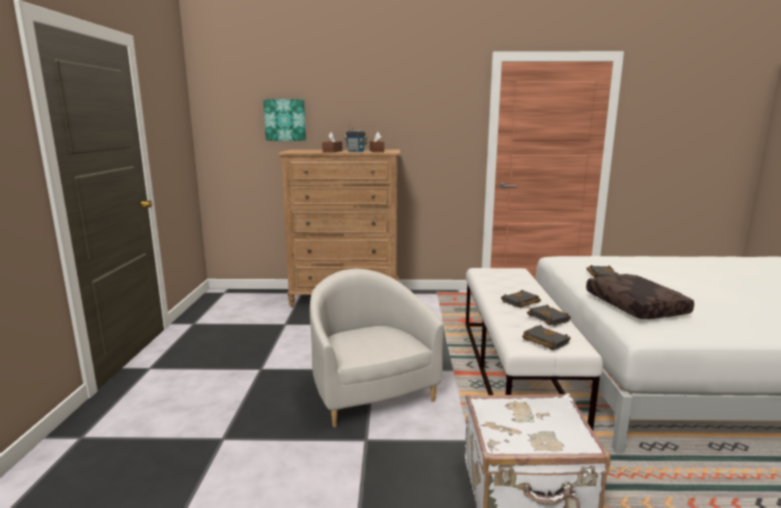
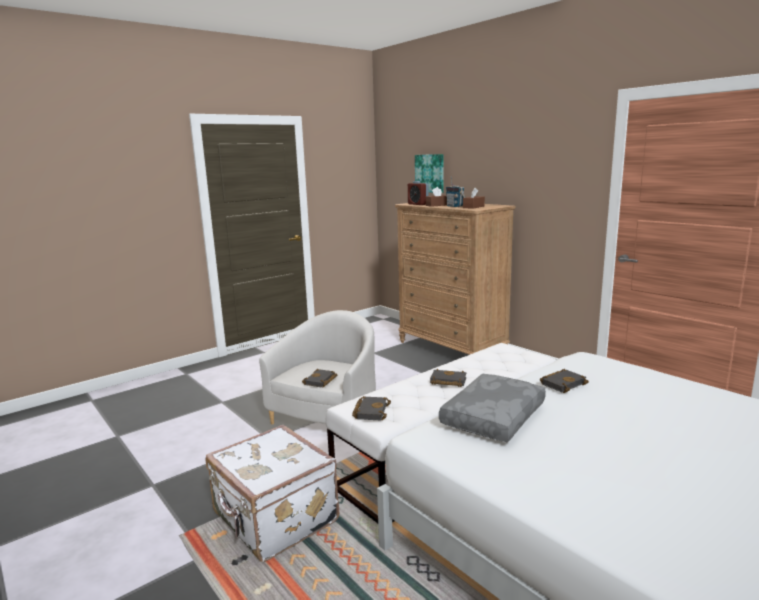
camera: 50 degrees right, 0 degrees up
black book [527,305,571,326] -> black book moved to [302,369,337,387]
brown pillow [586,274,694,319] -> grey pillow [439,374,546,442]
none -> alarm clock [408,181,428,205]

